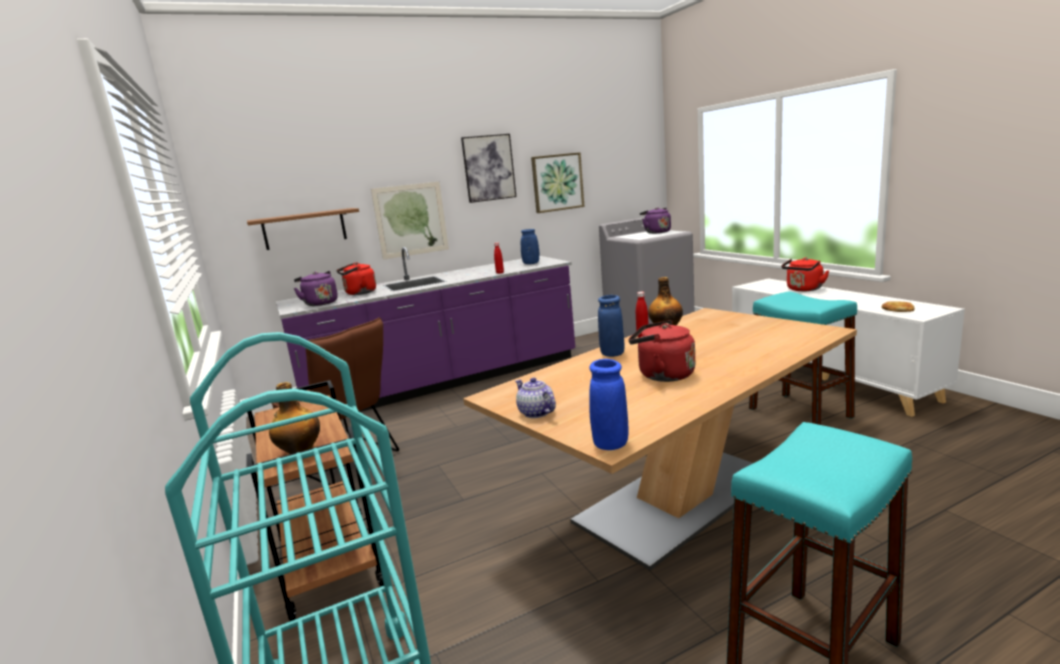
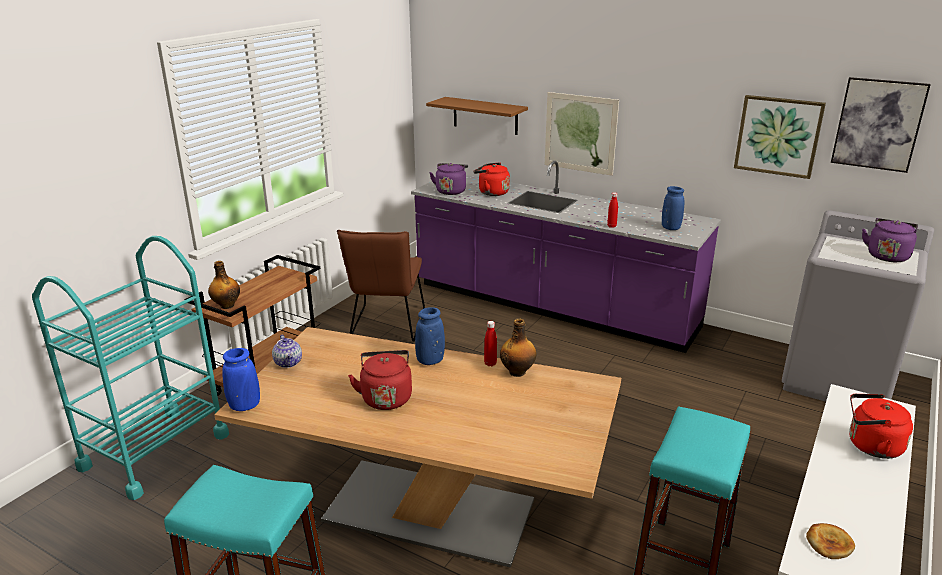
camera: 55 degrees right, 10 degrees up
picture [461,134,516,203] -> picture moved to [831,77,931,173]
teapot [515,378,556,418] -> teapot turned 135 degrees clockwise [272,335,302,368]

